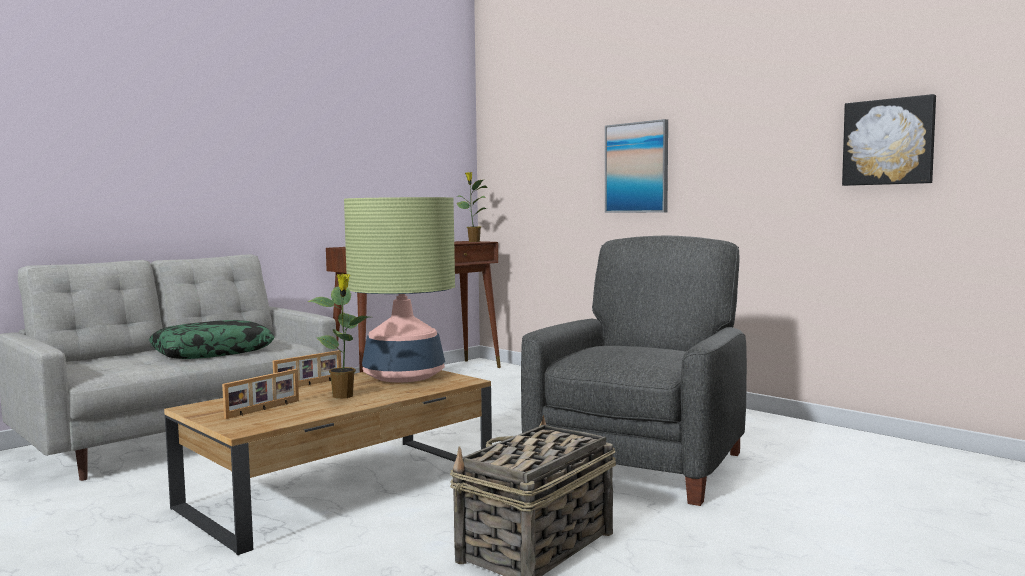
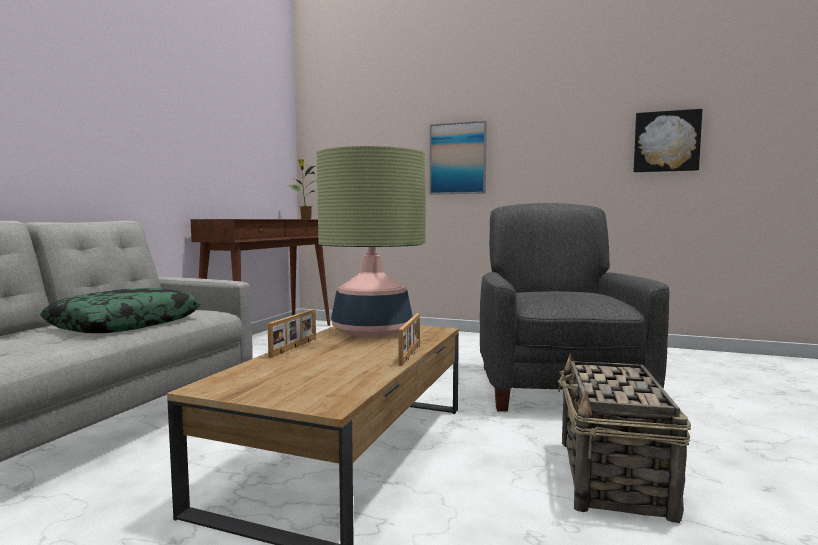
camera: 25 degrees left, 0 degrees up
picture frame [222,369,299,419] -> picture frame moved to [399,313,420,366]
potted plant [308,273,370,399] -> none

